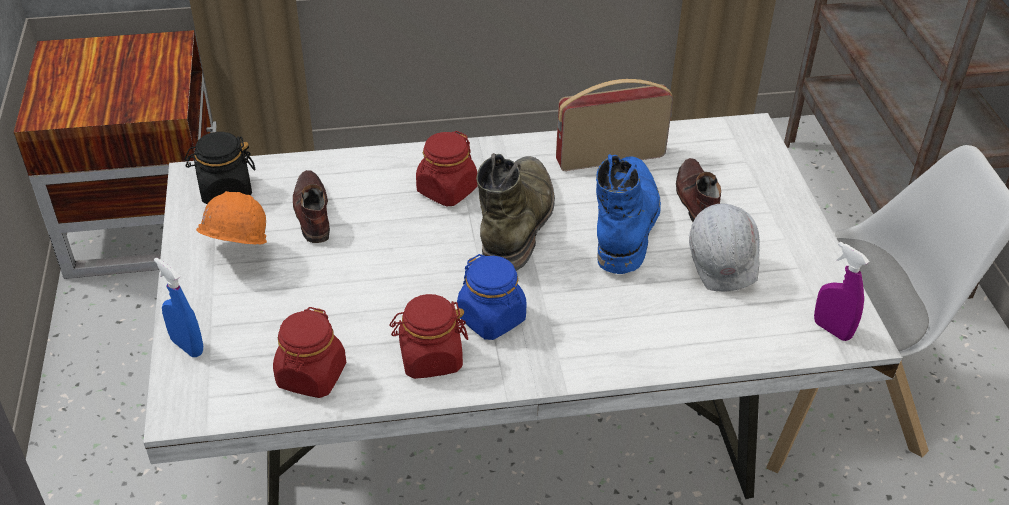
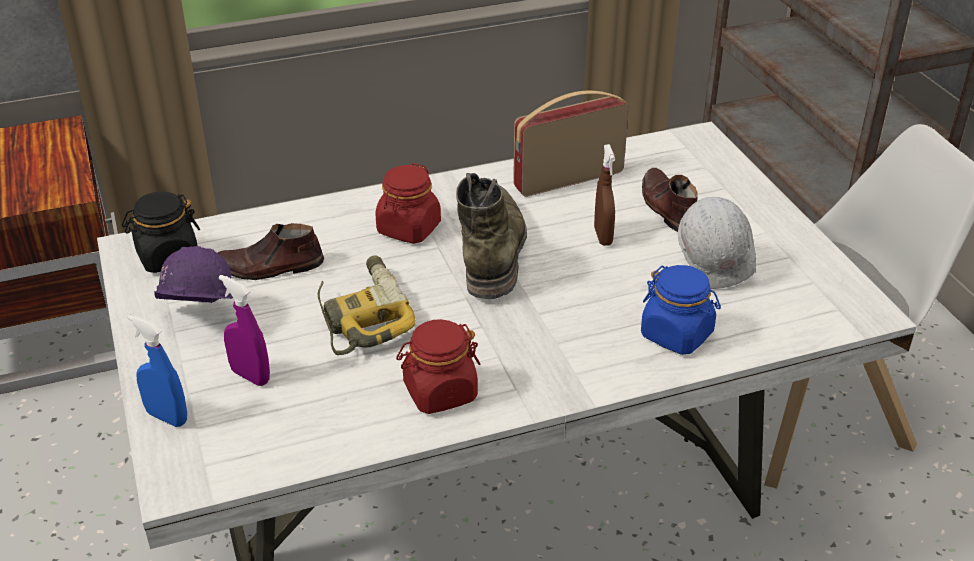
camera: 10 degrees left, 5 degrees down
orange hard hat [196,191,267,245] -> purple hard hat [154,246,233,303]
red jar [273,307,346,398] -> none
brown shoe [293,170,330,243] -> brown shoe turned 75 degrees counterclockwise [218,223,324,280]
blue jar [457,254,526,340] -> blue jar moved to [641,265,721,355]
blue boot [596,154,661,274] -> brown spray bottle [594,144,615,246]
purple spray bottle [814,242,869,341] -> purple spray bottle moved to [219,275,270,386]
none -> power drill [317,255,416,355]

